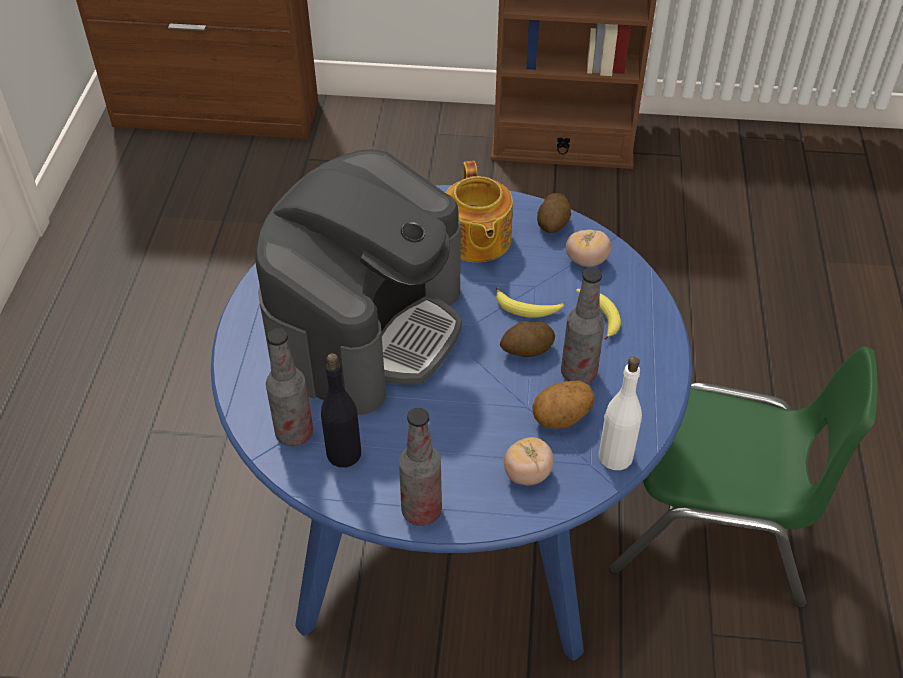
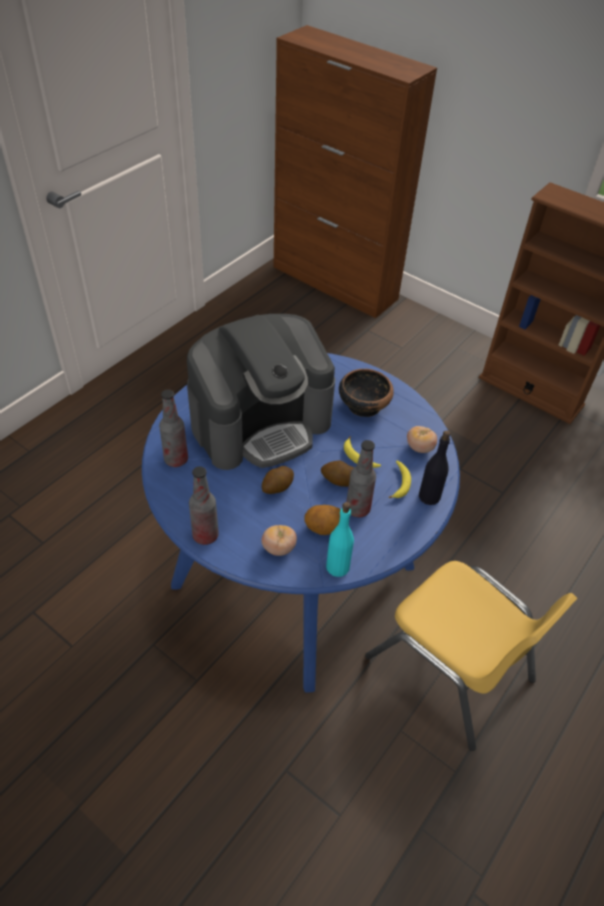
camera: 30 degrees right, 0 degrees up
black bottle [321,353,361,468] -> black bottle moved to [419,430,450,505]
teapot [446,161,513,262] -> bowl [339,369,394,417]
potato [537,193,571,233] -> potato moved to [262,466,294,494]
white bottle [599,356,642,470] -> turquoise bottle [326,502,354,577]
green chair [609,346,877,608] -> yellow chair [365,561,577,751]

